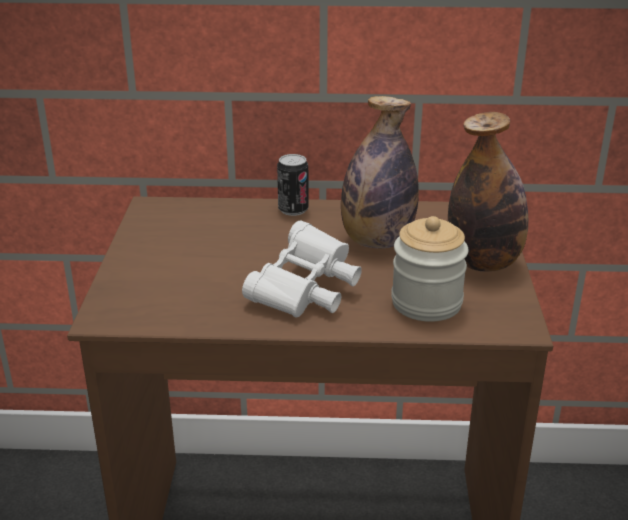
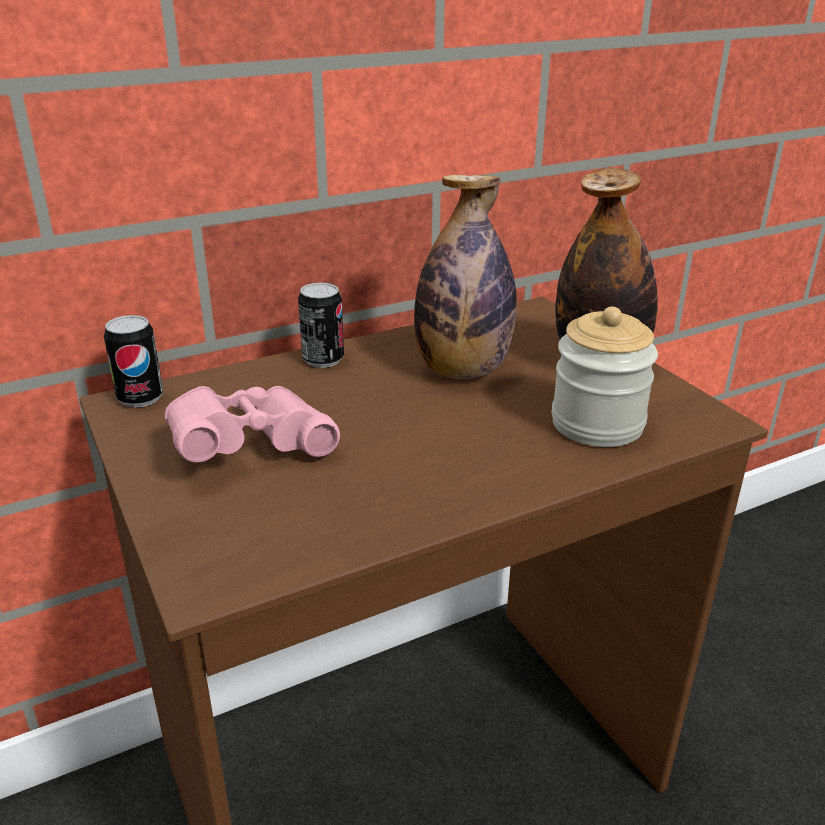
camera: 30 degrees left, 0 degrees up
white binoculars [242,221,362,318] -> none
none -> can [104,315,163,408]
none -> pink binoculars [165,386,340,463]

